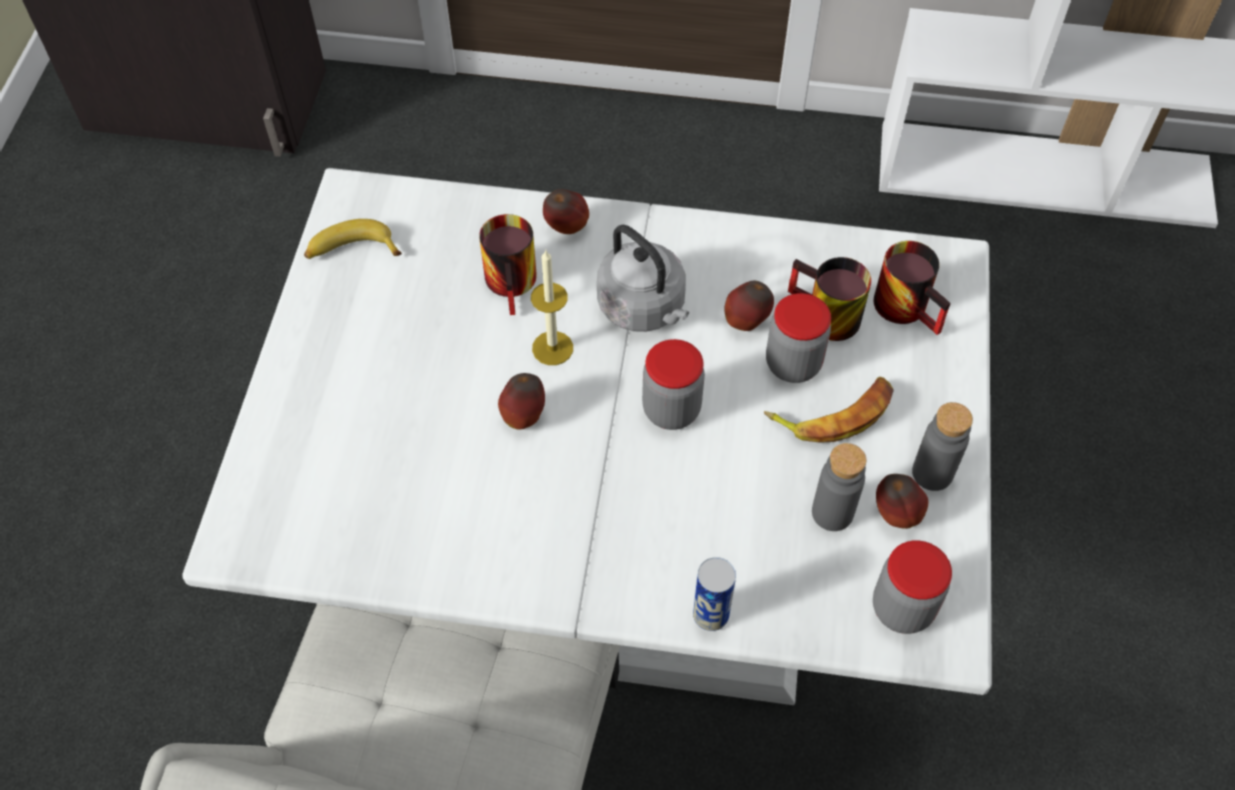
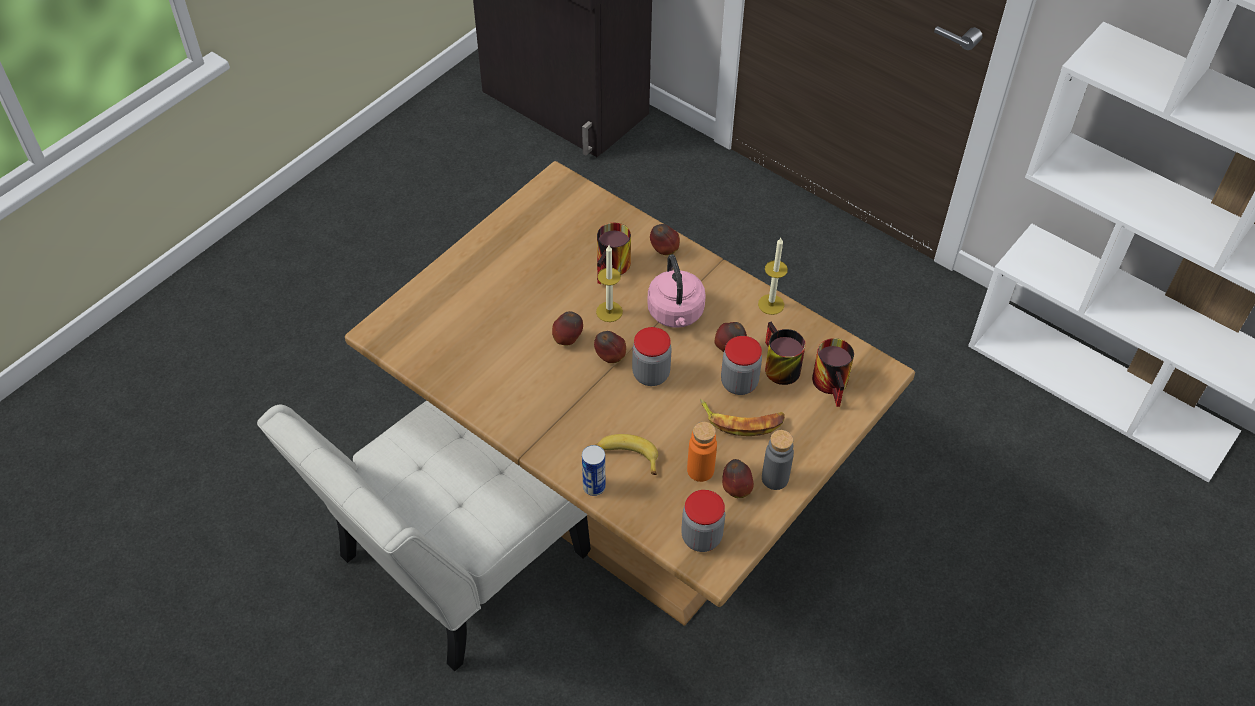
camera: 30 degrees right, 5 degrees down
white dining table [182,168,992,705] -> brown dining table [345,161,915,626]
banana [304,219,402,259] -> banana moved to [596,434,658,475]
grey kettle [597,225,689,332] -> pink kettle [647,254,706,328]
grey bottle [812,443,866,531] -> orange bottle [687,422,717,482]
none -> apple [594,331,626,363]
none -> candle [758,238,788,315]

